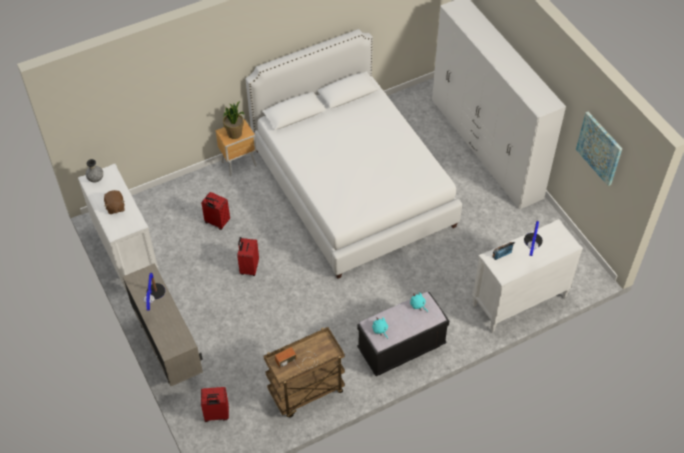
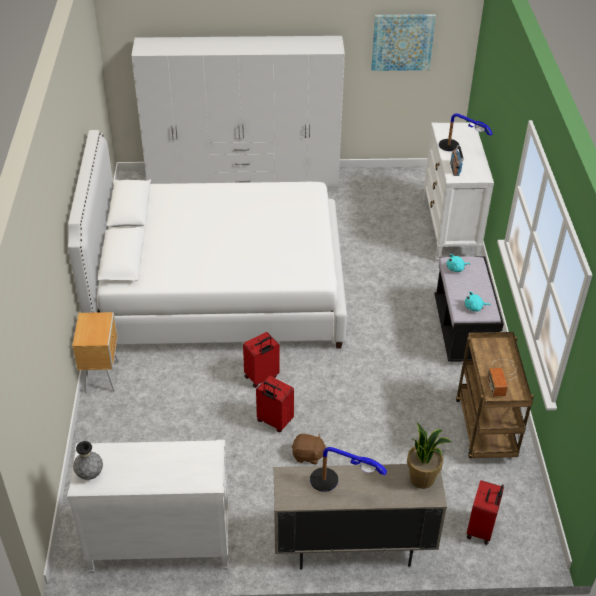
camera: 65 degrees left, 10 degrees down
brown plush toy [104,190,124,214] -> brown plush toy moved to [292,434,326,464]
red suitcase [201,192,230,230] -> red suitcase moved to [243,332,280,388]
potted plant [223,101,245,139] -> potted plant moved to [407,423,452,489]

